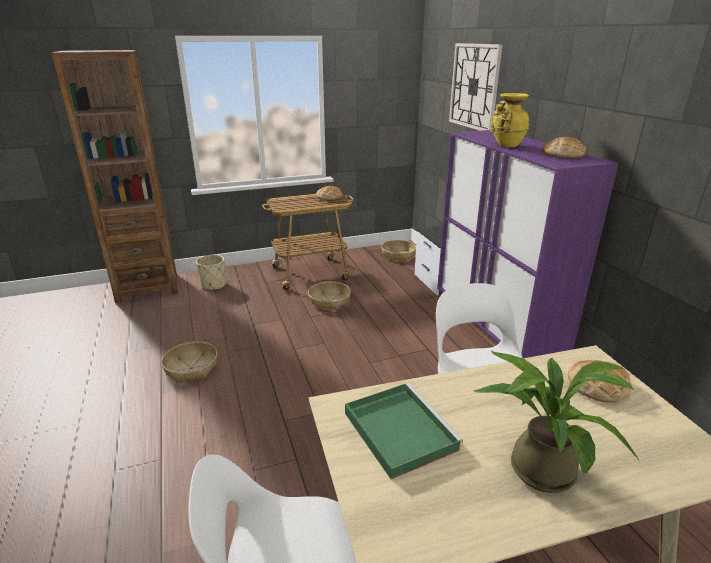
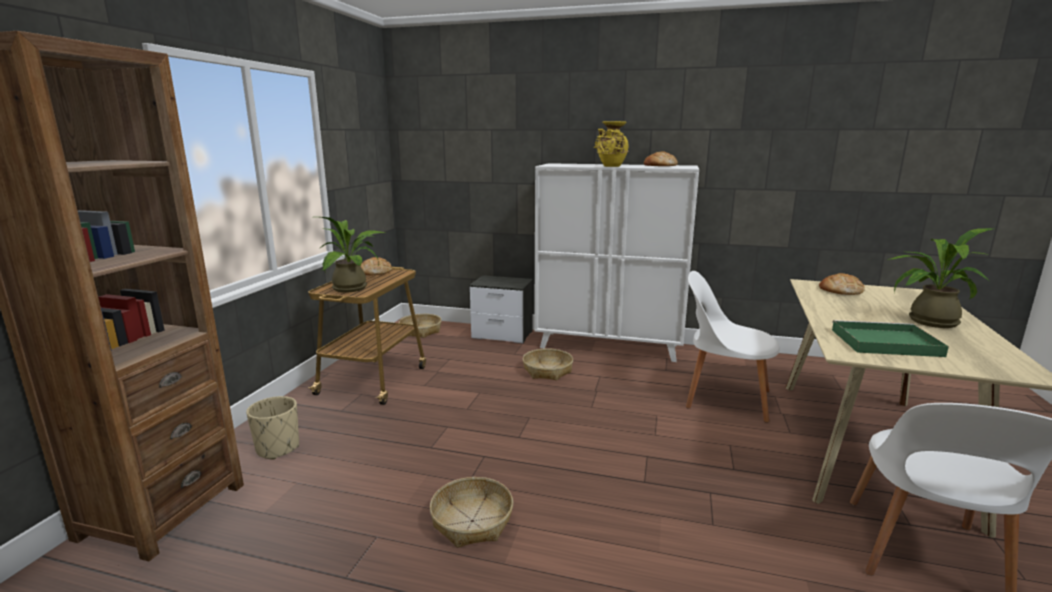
camera: 55 degrees left, 10 degrees down
basket [308,281,351,310] -> basket moved to [523,348,573,380]
purple cabinet [437,130,618,358] -> white cabinet [534,163,699,362]
wall clock [449,43,503,131] -> none
none -> potted plant [319,217,385,293]

